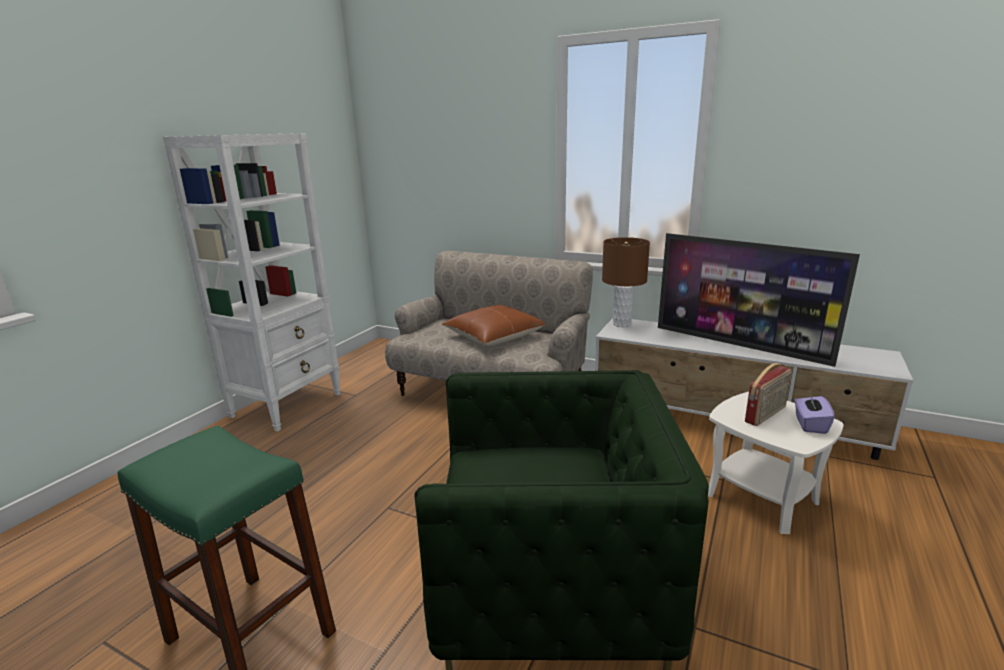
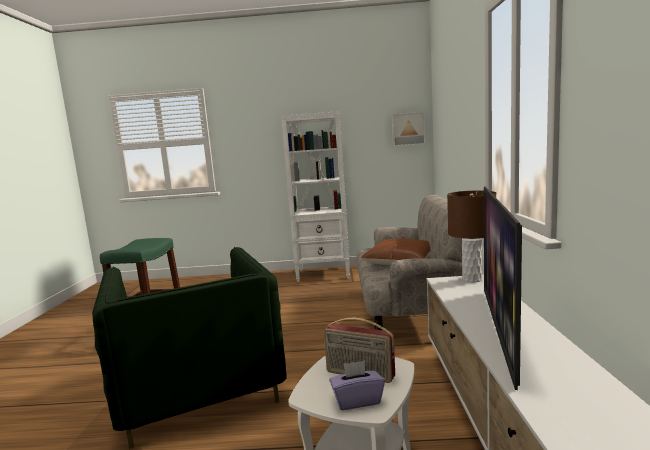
camera: 65 degrees right, 10 degrees down
none -> picture [392,112,425,147]

